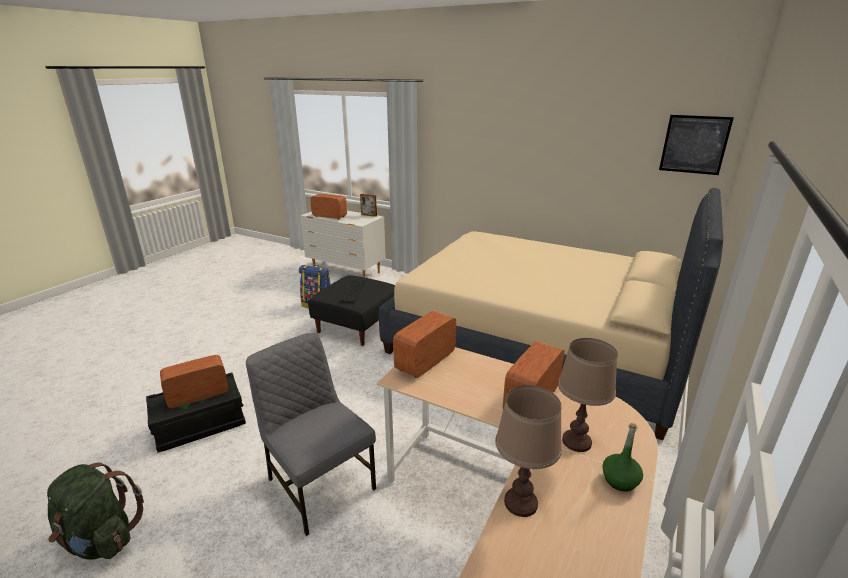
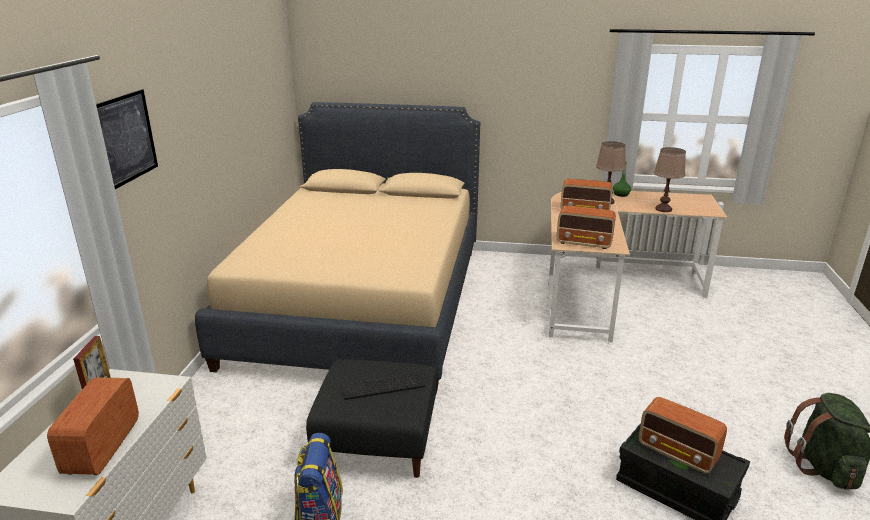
camera: 110 degrees left, 0 degrees up
grey chair [246,333,376,536] -> none
picture [659,115,734,175] -> picture moved to [96,89,158,189]

